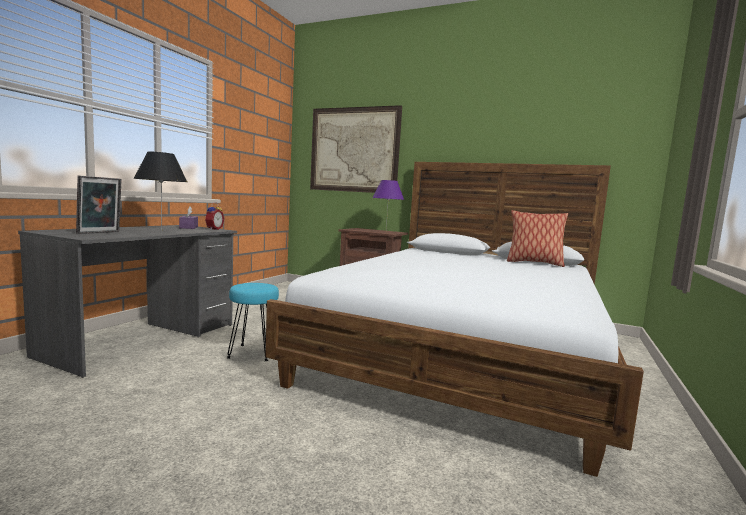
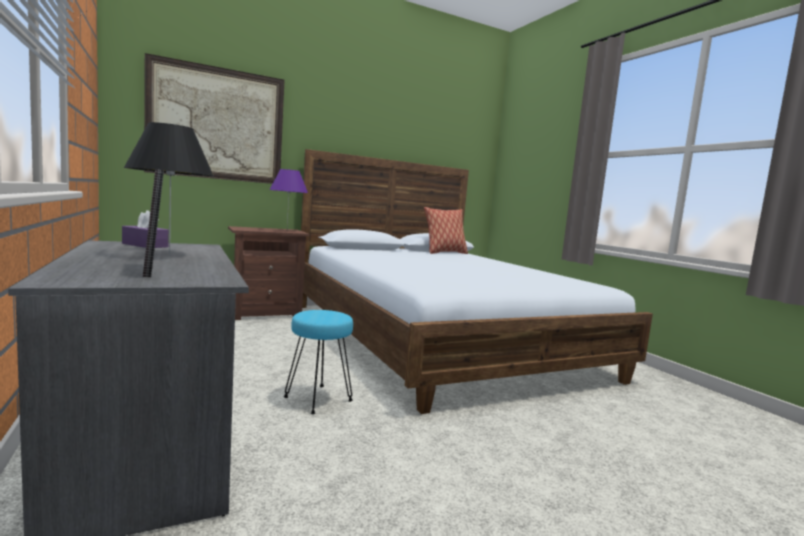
camera: 50 degrees left, 0 degrees up
alarm clock [205,202,224,230] -> none

